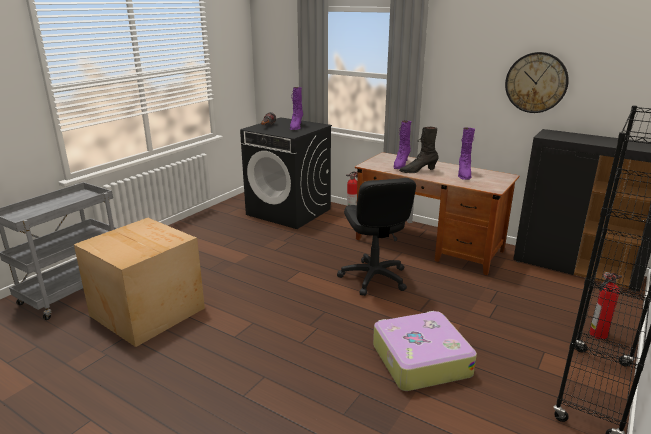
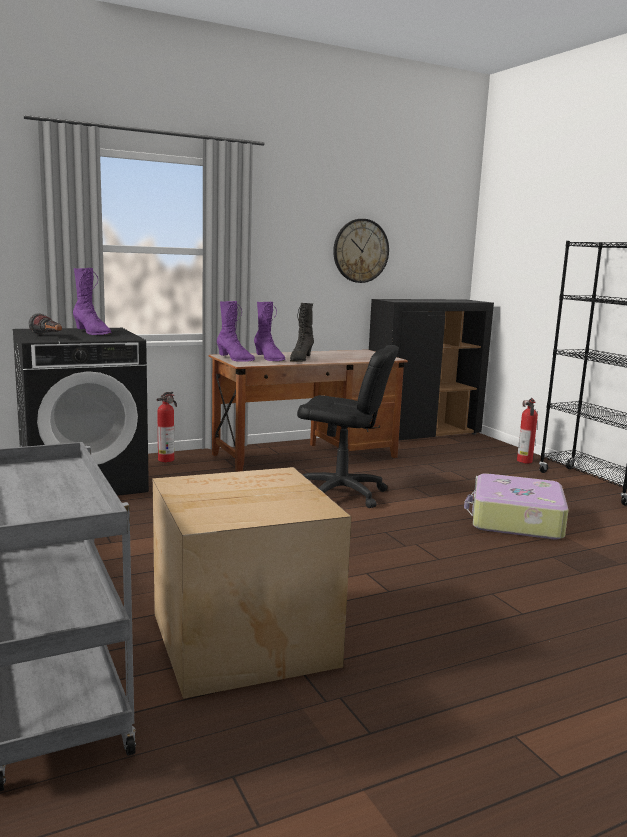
camera: 60 degrees left, 10 degrees down
purple boot [458,127,475,180] -> purple boot moved to [217,301,255,362]

